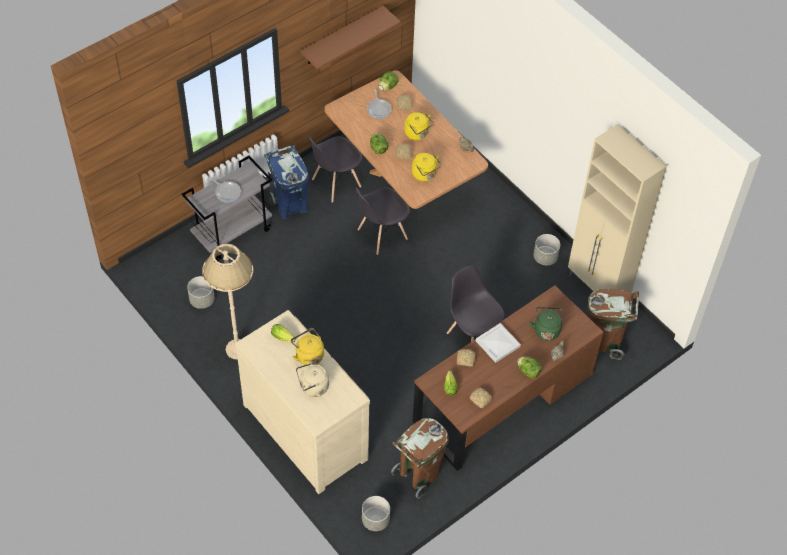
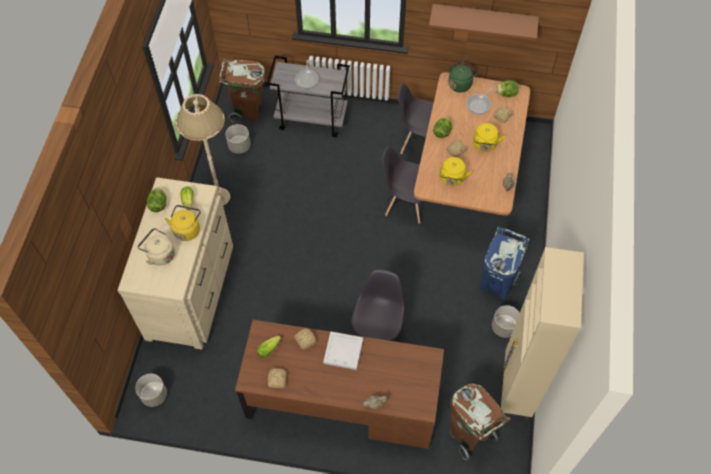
camera: 50 degrees right, 5 degrees up
blue trash can [264,146,309,219] -> blue trash can moved to [480,227,530,300]
brown trash can [391,418,449,499] -> brown trash can moved to [219,59,266,123]
lettuce [517,357,542,379] -> lettuce moved to [147,187,166,212]
green kettle [530,307,562,340] -> green kettle moved to [448,60,478,93]

